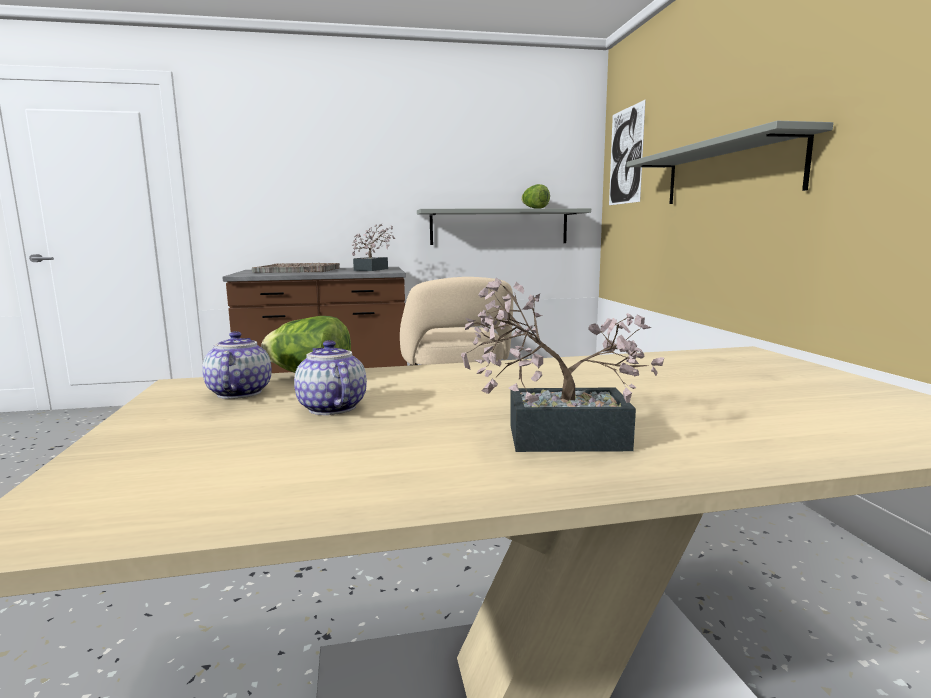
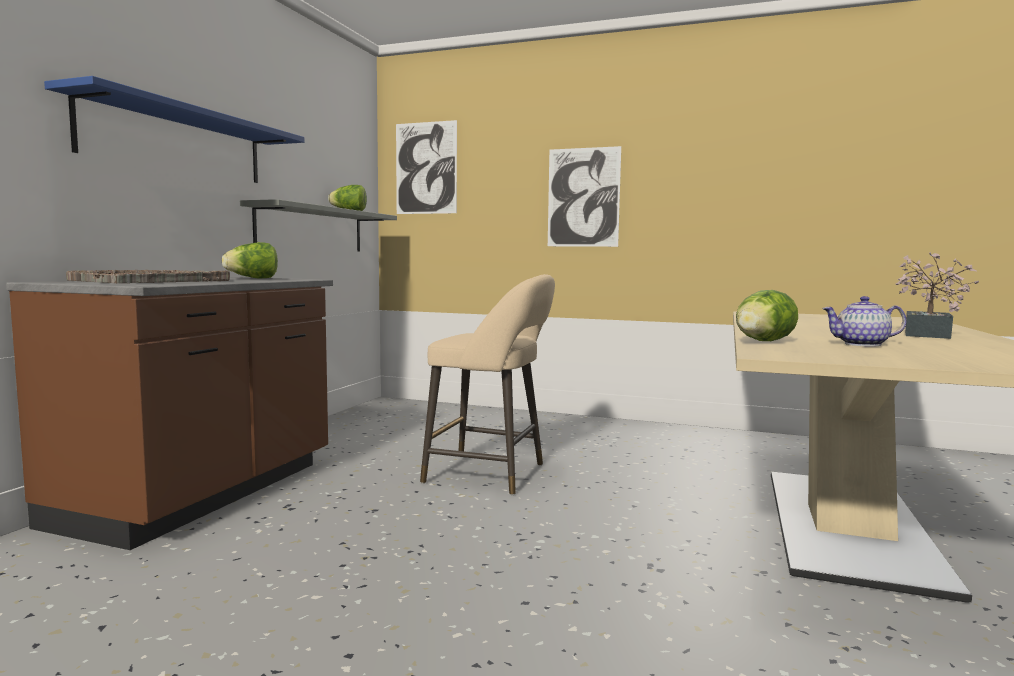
camera: 60 degrees left, 5 degrees down
teapot [202,331,272,399] -> none
potted plant [352,224,395,271] -> lettuce [222,242,278,278]
grey shelf [626,121,833,204] -> picture [548,146,621,247]
none -> blue shelf [44,76,305,183]

